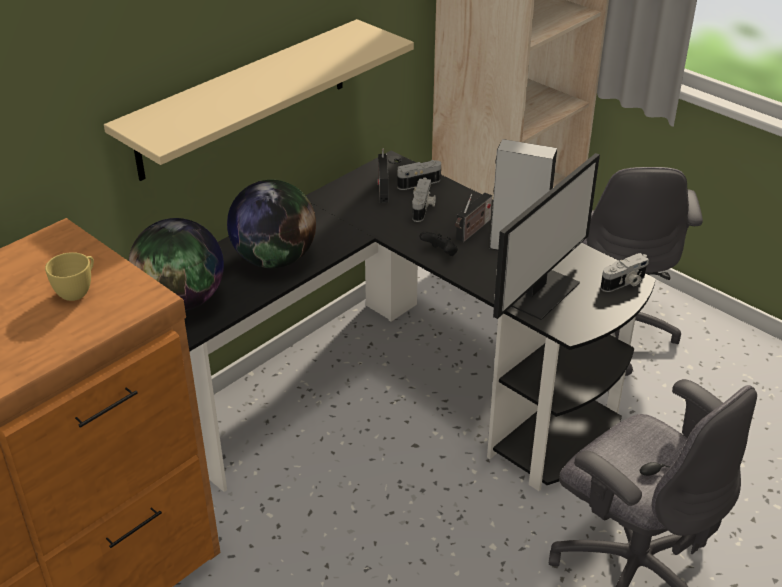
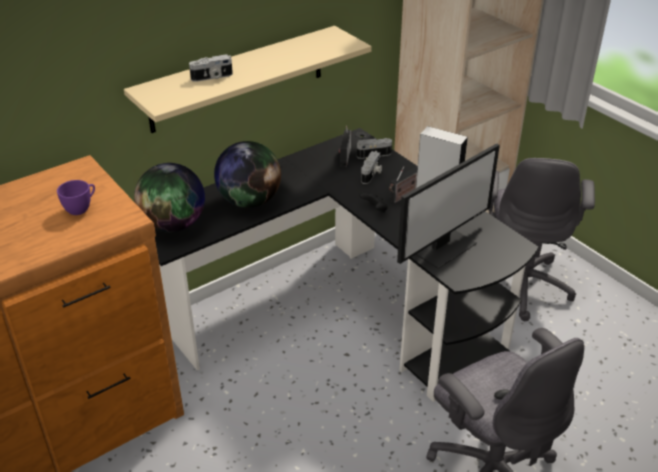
camera: 10 degrees right, 0 degrees up
yellow cup [45,252,94,301] -> purple cup [57,180,95,215]
camera [600,253,649,292] -> camera moved to [189,55,233,82]

